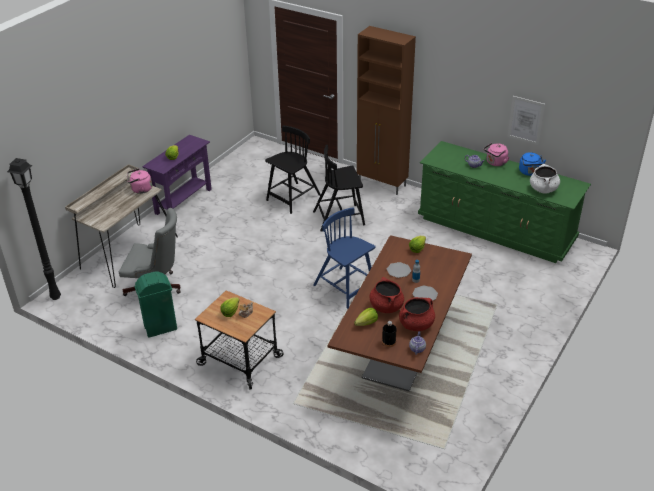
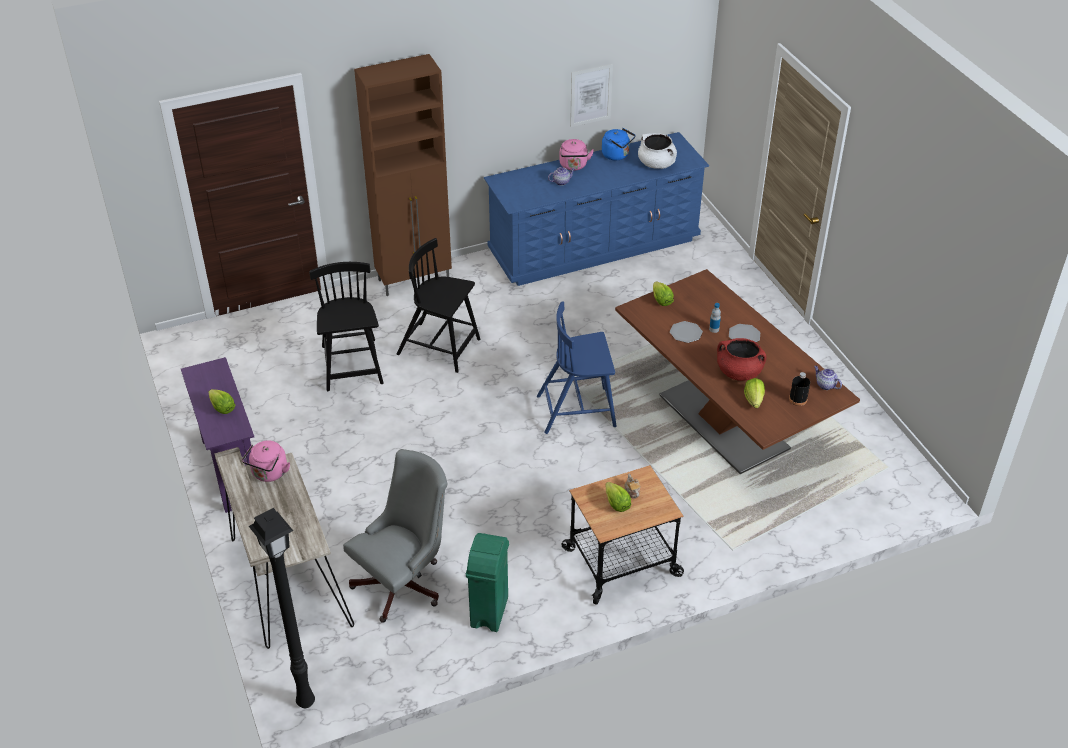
camera: 55 degrees left, 5 degrees up
black chair [313,145,365,232] -> black chair turned 90 degrees clockwise [397,238,481,373]
red cooking pot [399,297,435,331] -> none
green dresser [418,141,591,263] -> blue dresser [484,132,709,286]

